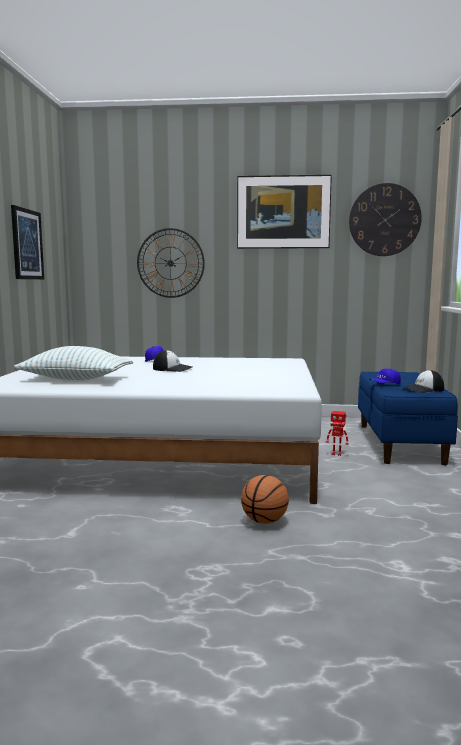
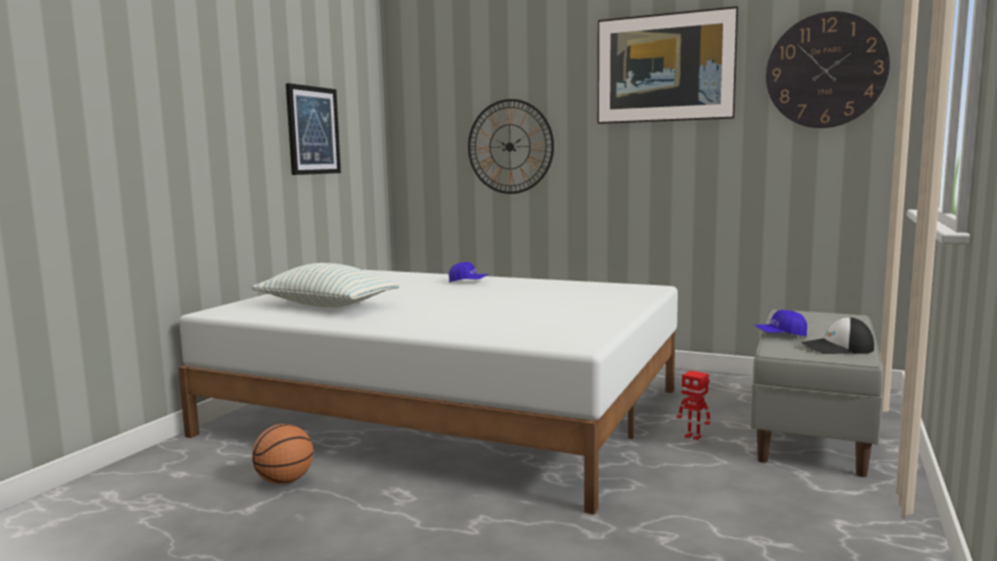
camera: 20 degrees right, 0 degrees up
cap [153,350,192,372] -> none
basketball [241,475,289,524] -> basketball moved to [252,424,313,484]
blue bench [358,372,458,465] -> grey bench [750,309,884,477]

